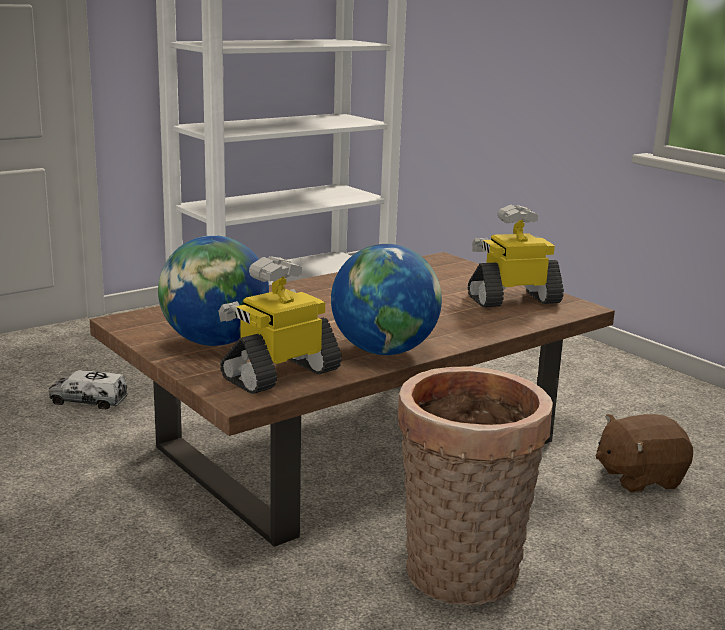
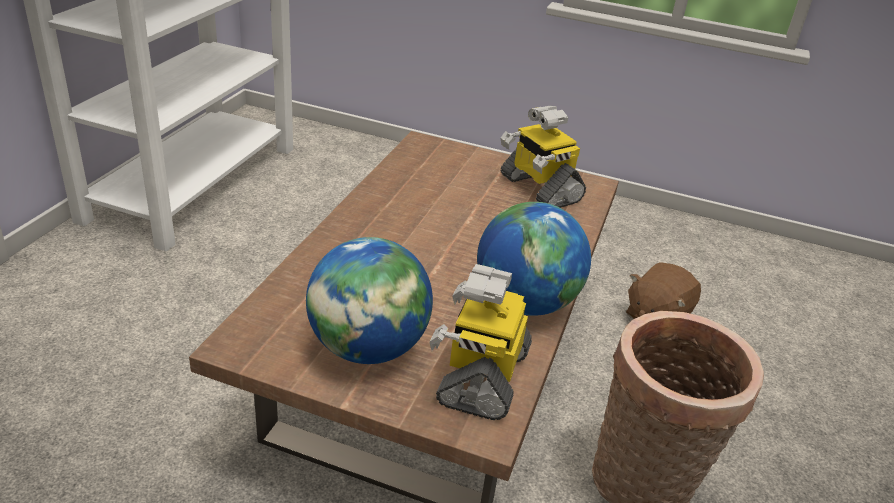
camera: 35 degrees left, 15 degrees up
toy truck [49,370,128,409] -> none
toy robot [468,205,564,307] -> toy robot turned 75 degrees counterclockwise [500,106,586,208]

